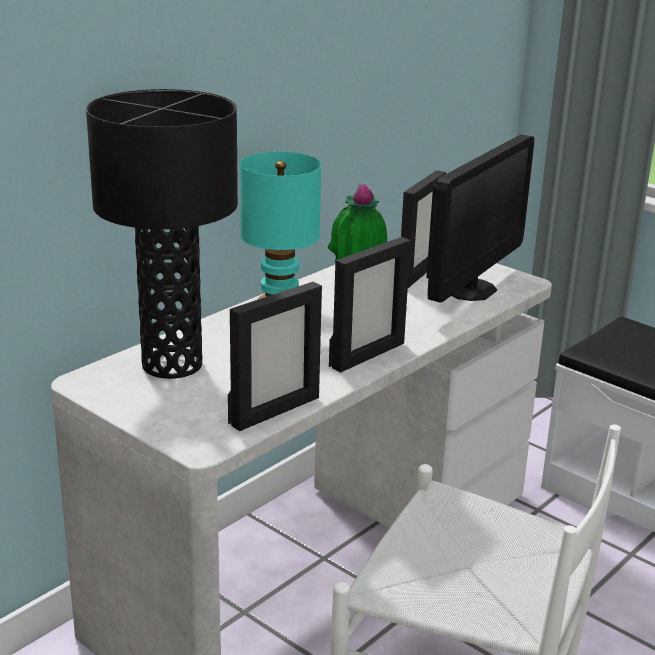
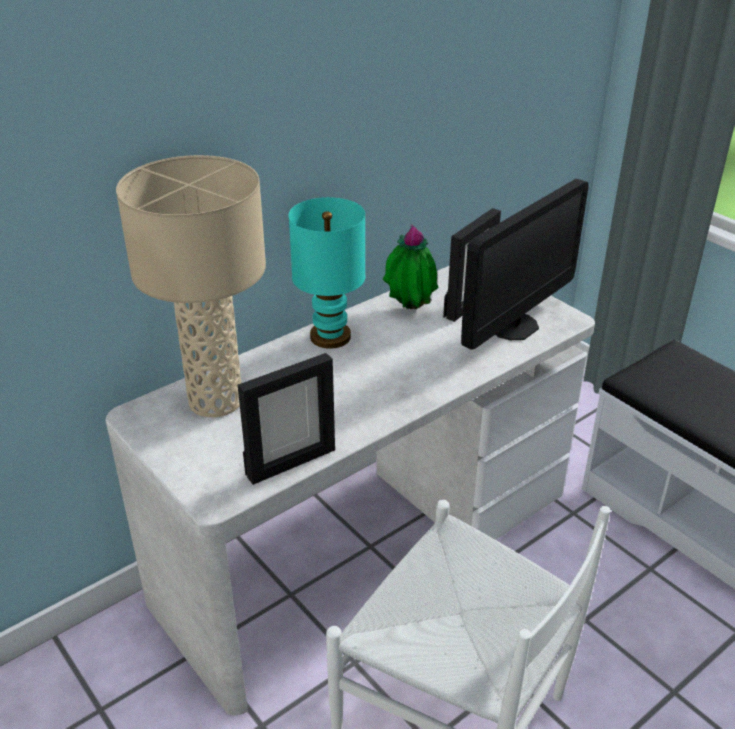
camera: 10 degrees right, 10 degrees up
black table lamp [86,89,238,379] -> beige table lamp [116,155,266,417]
picture frame [329,237,411,372] -> none

